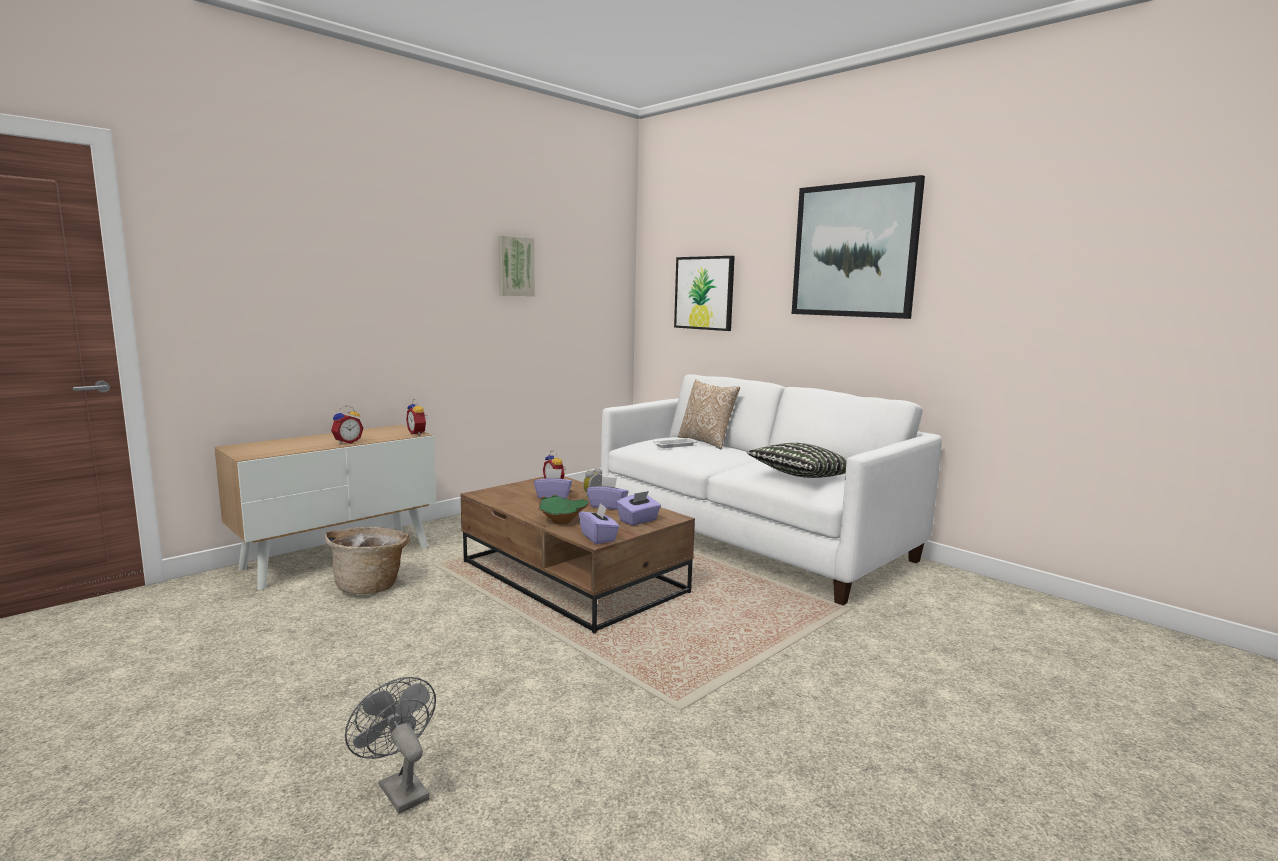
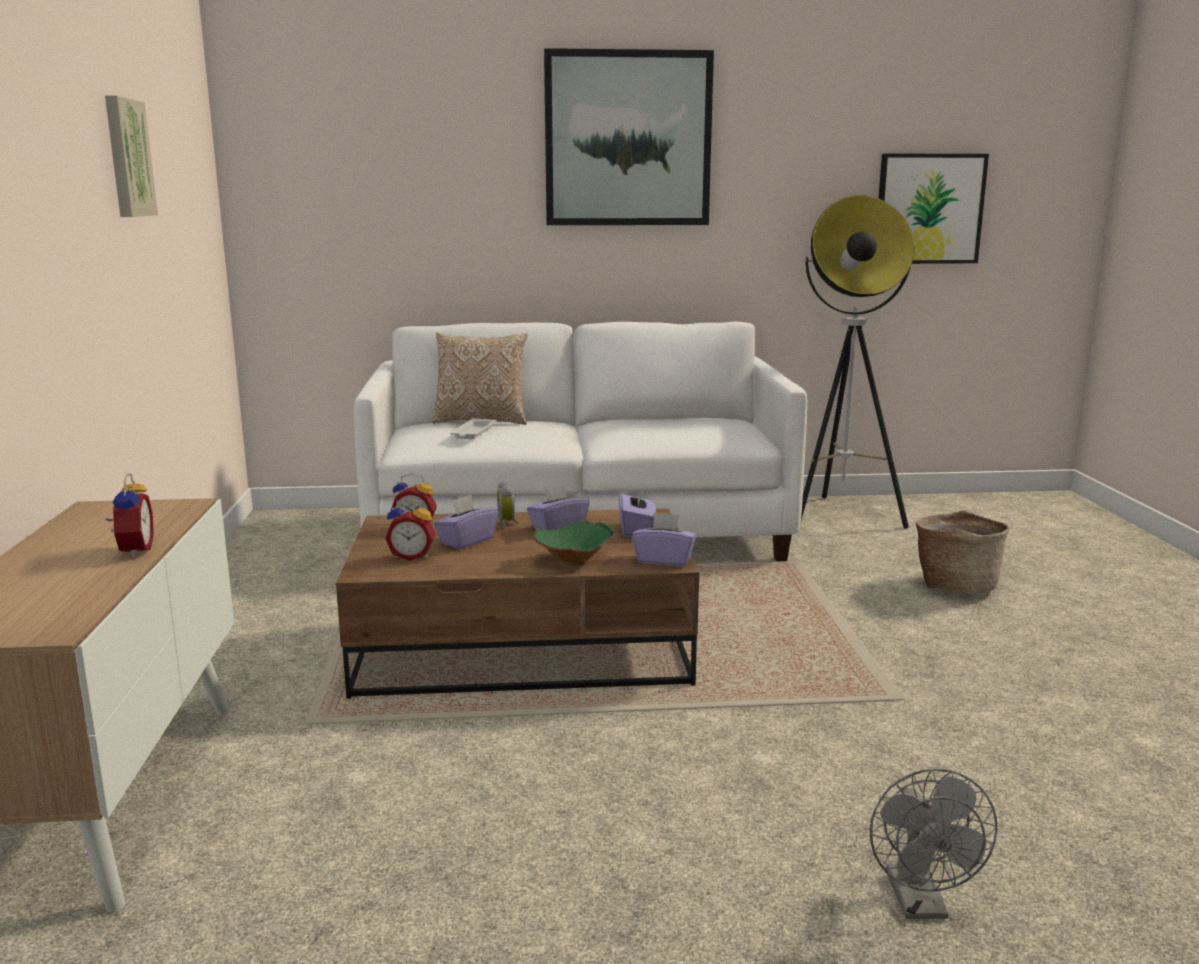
camera: 50 degrees left, 5 degrees up
basket [324,527,410,594] -> basket moved to [916,511,1009,594]
grey fan [345,677,436,814] -> grey fan turned 90 degrees counterclockwise [870,768,997,919]
alarm clock [406,399,428,435] -> alarm clock moved to [385,498,435,561]
picture [674,256,735,331] -> picture moved to [879,154,989,264]
pillow [747,443,847,478] -> none
none -> floor lamp [800,195,914,529]

